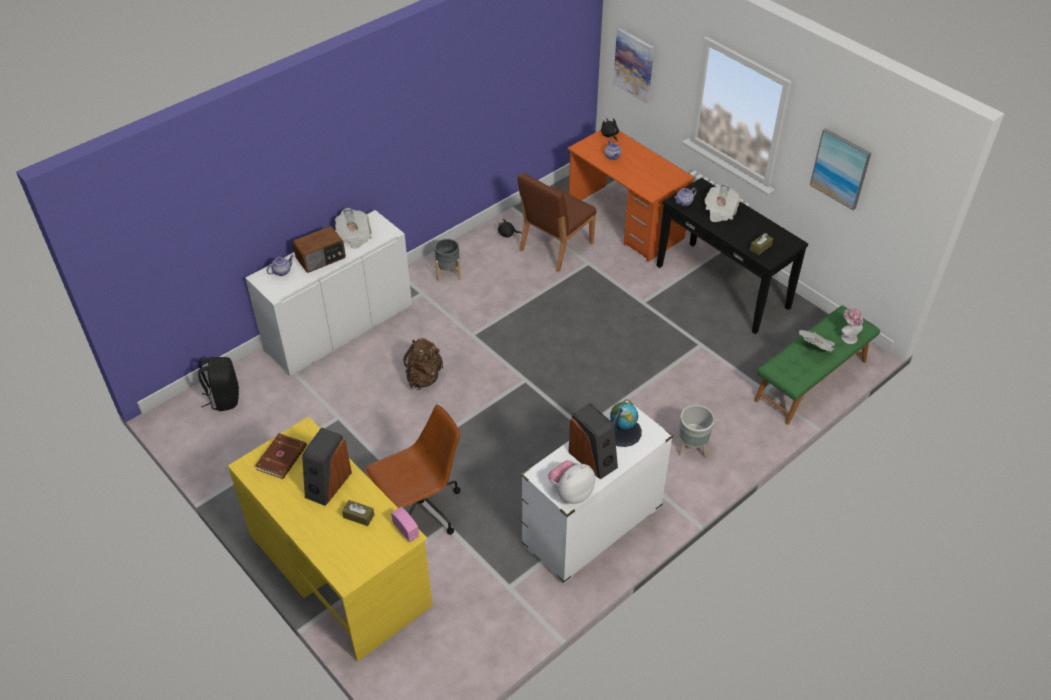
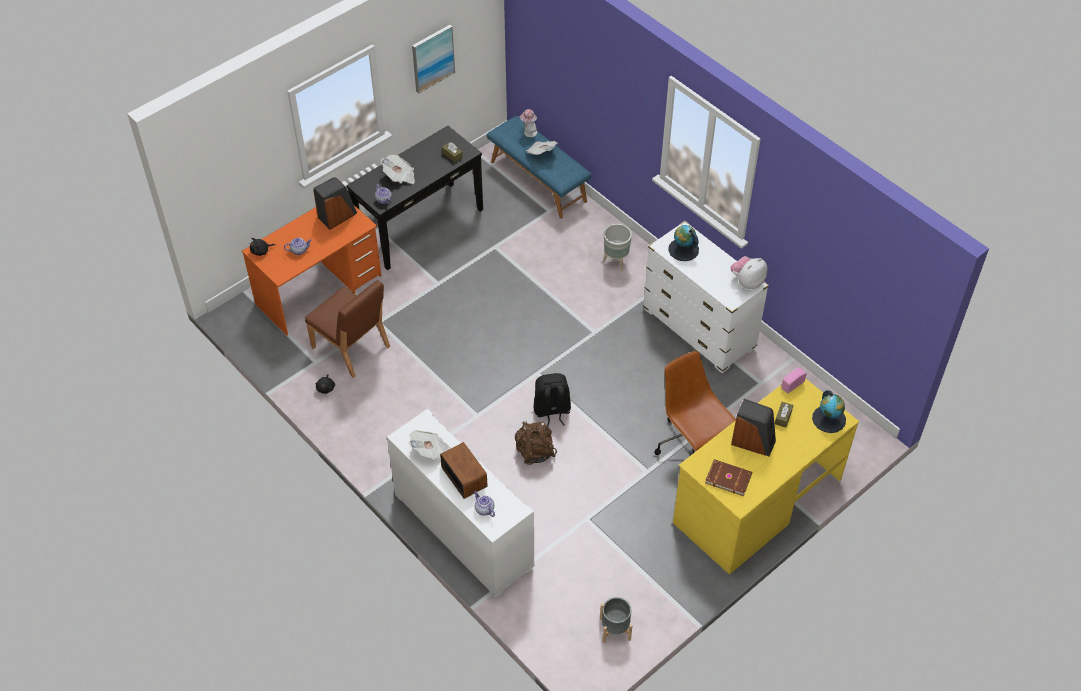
camera: 90 degrees left, 5 degrees up
black backpack [198,357,239,411] -> black backpack moved to [533,373,571,426]
grey planter [435,239,461,281] -> grey planter moved to [600,597,633,643]
plush toy [548,460,595,504] -> plush toy turned 90 degrees clockwise [730,256,768,289]
speaker [568,403,618,479] -> speaker moved to [313,177,357,230]
picture [613,28,654,103] -> none
green bench [754,305,880,425] -> blue bench [487,116,592,219]
none -> globe [812,390,846,433]

